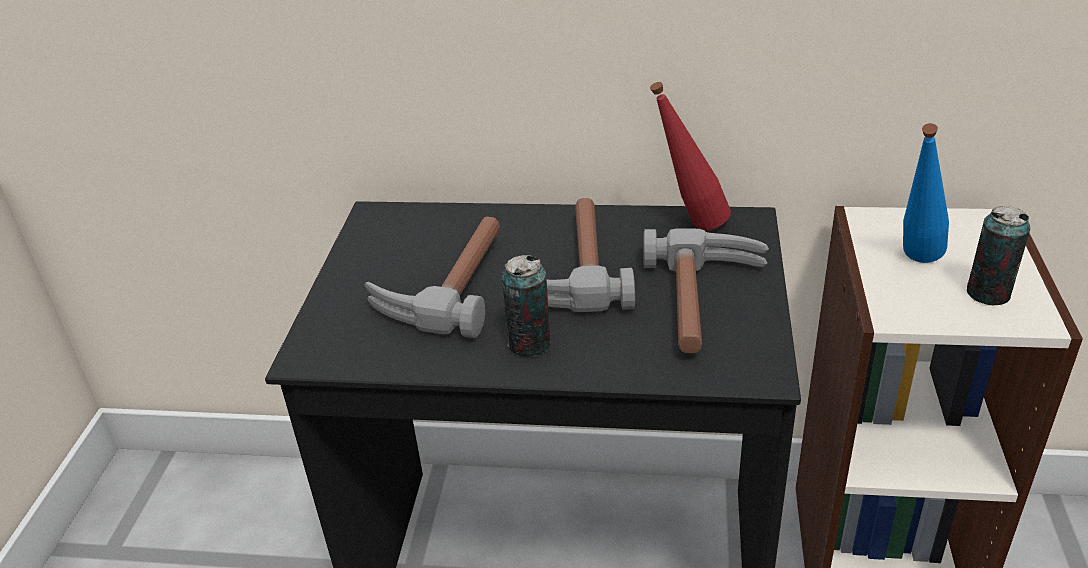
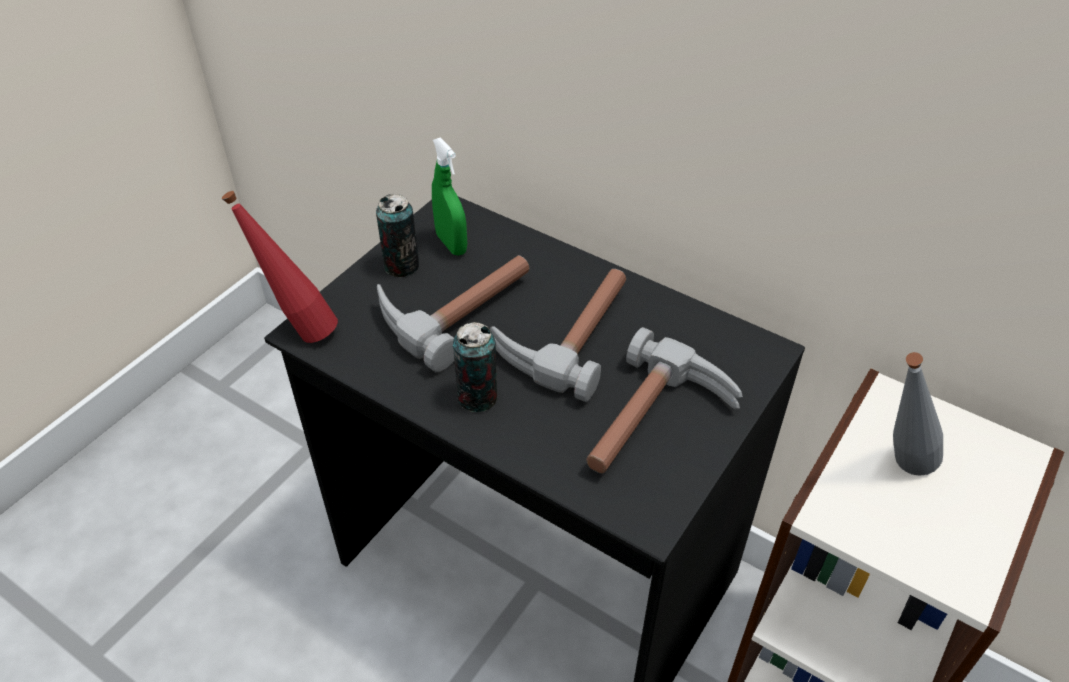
camera: 25 degrees right, 10 degrees up
red bottle [650,82,731,230] -> red bottle moved to [222,191,338,343]
blue bottle [903,123,949,263] -> grey bottle [893,352,943,476]
can [967,206,1030,305] -> can moved to [376,194,419,277]
none -> green spray bottle [432,137,467,255]

